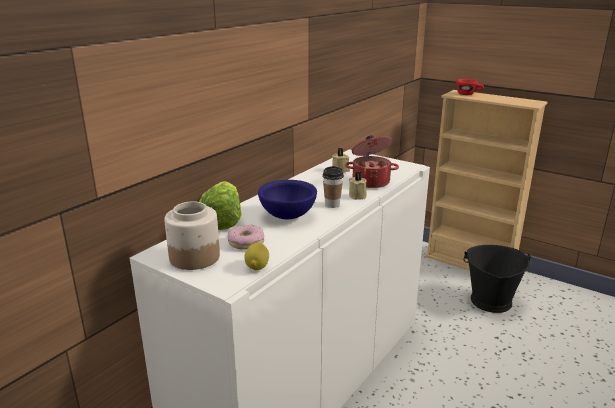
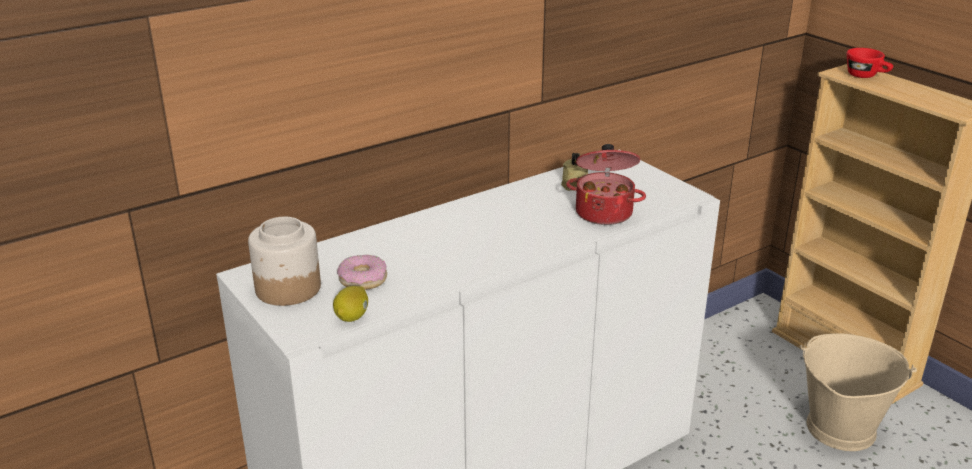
camera: 20 degrees right, 5 degrees up
lettuce [199,181,242,230] -> none
blue bowl [258,180,317,219] -> none
cup [322,166,344,208] -> none
beige candle [349,171,367,200] -> none
black bucket [465,245,531,313] -> beige bucket [799,333,917,451]

